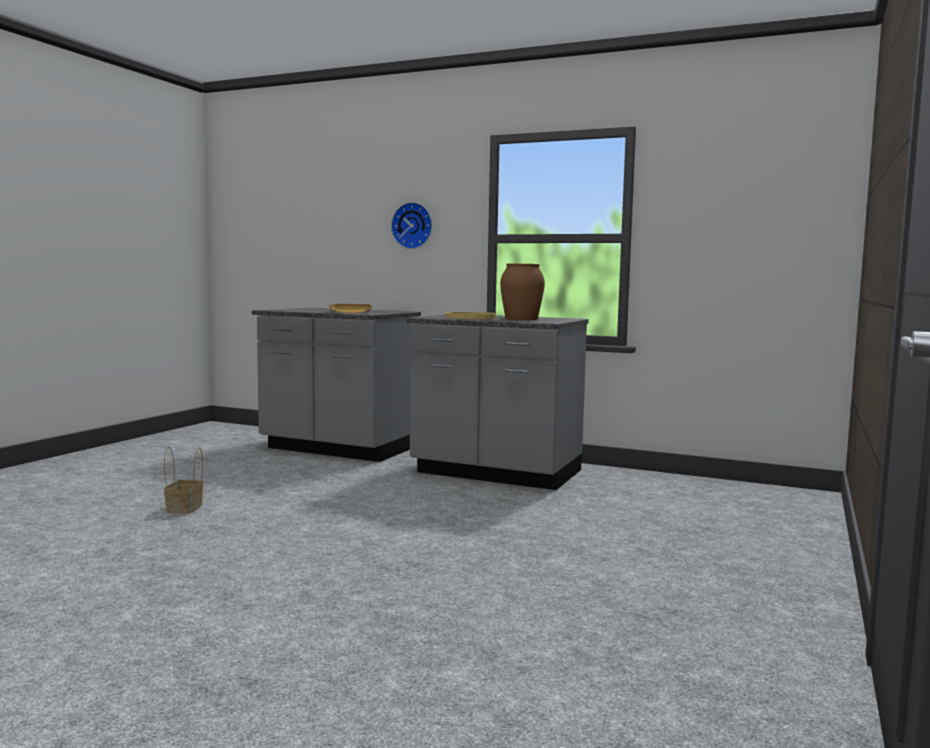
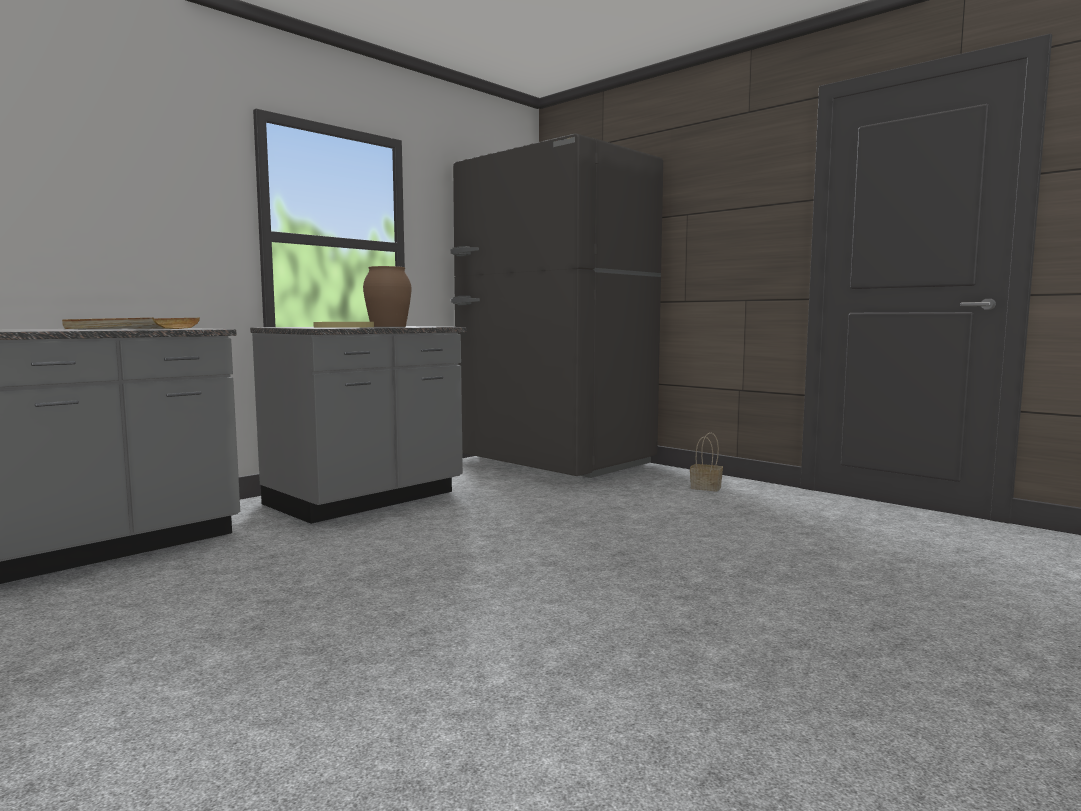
camera: 70 degrees left, 0 degrees up
basket [164,447,203,514] -> basket moved to [690,433,723,492]
wall clock [391,202,432,249] -> none
none -> grey fridge [450,133,663,478]

